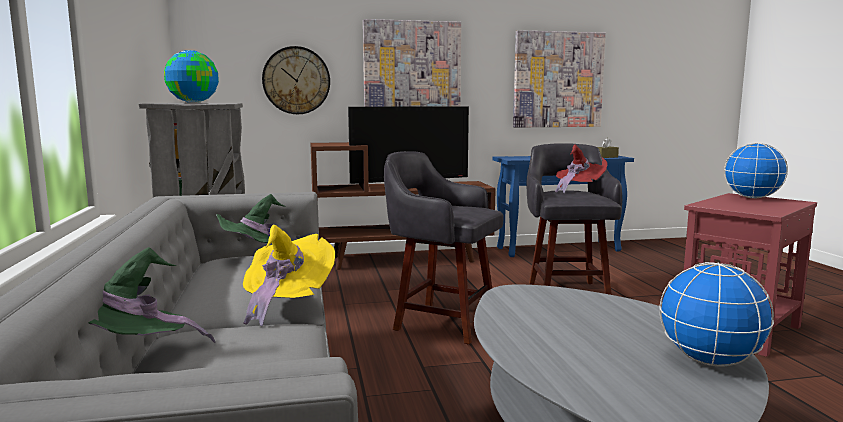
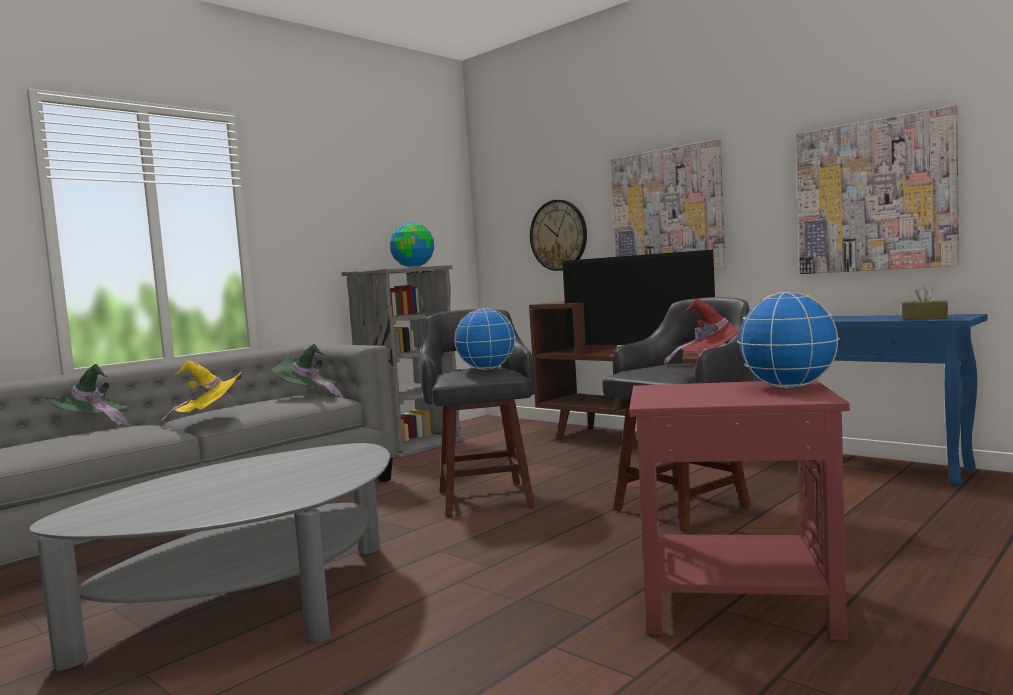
camera: 55 degrees right, 5 degrees down
globe [659,262,774,366] -> globe moved to [454,308,516,370]

